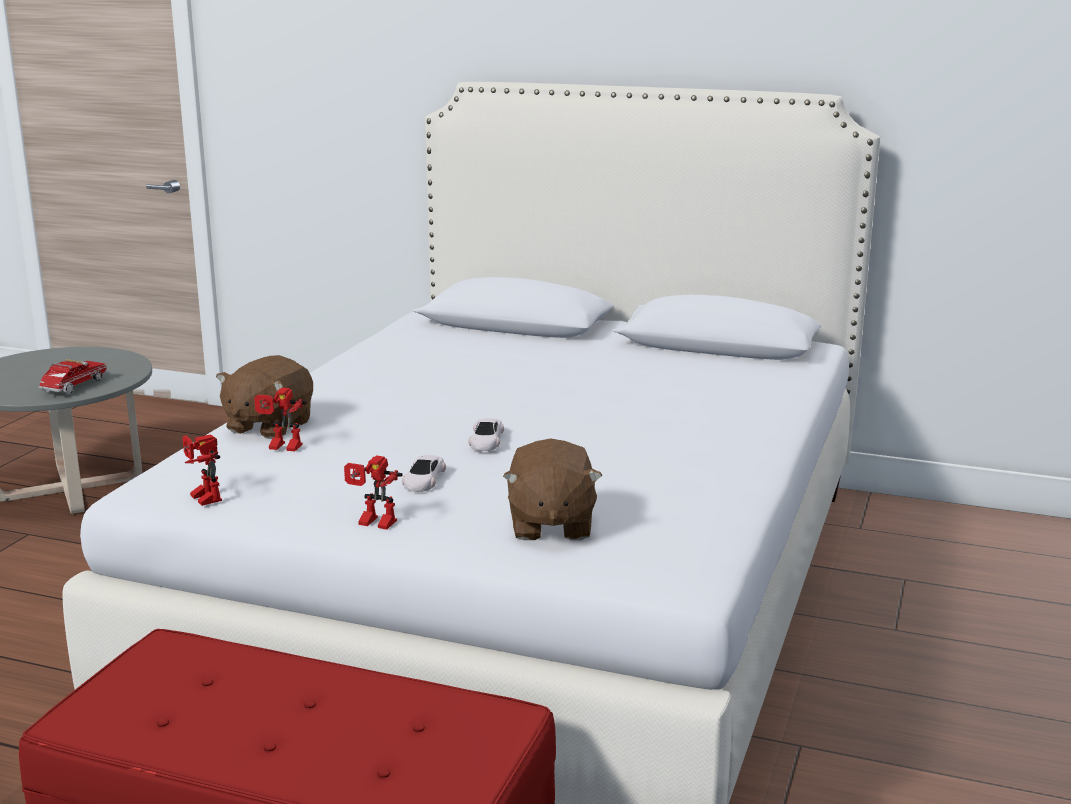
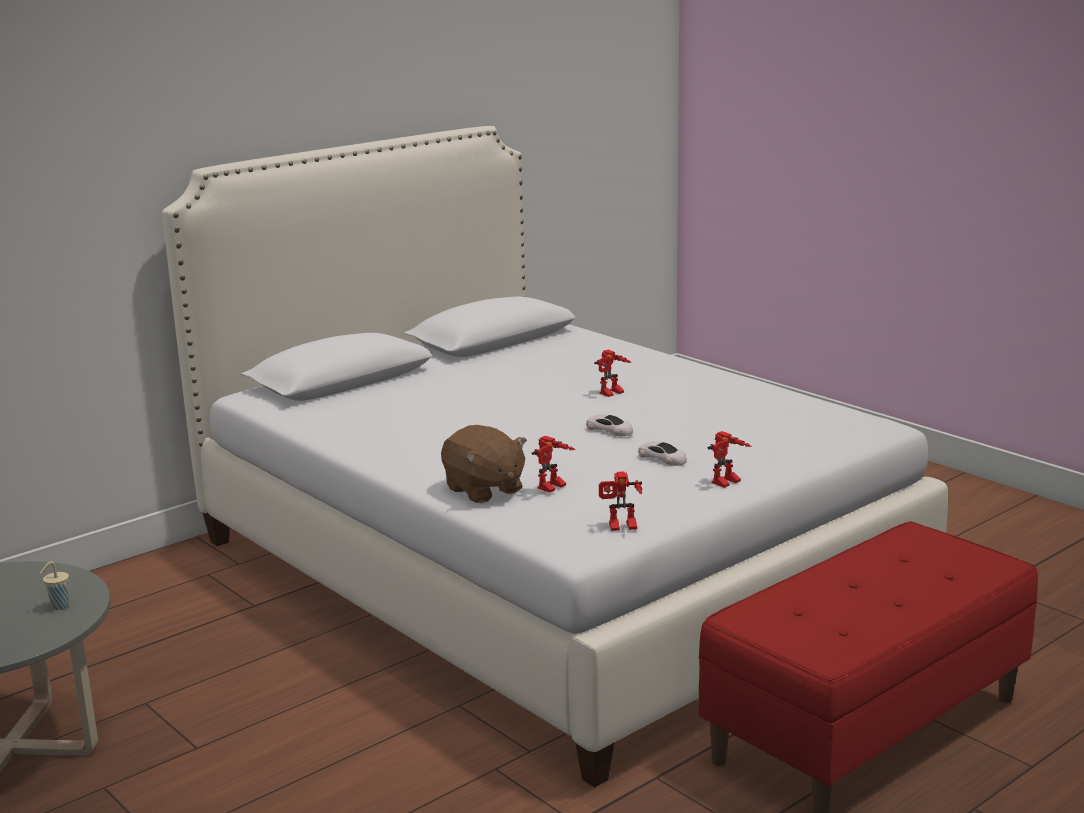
camera: 60 degrees left, 0 degrees up
toy truck [38,359,107,394] -> beige cup [40,561,69,610]
brown plush toy [503,439,603,540] -> none
none -> toy robot [594,350,631,397]

